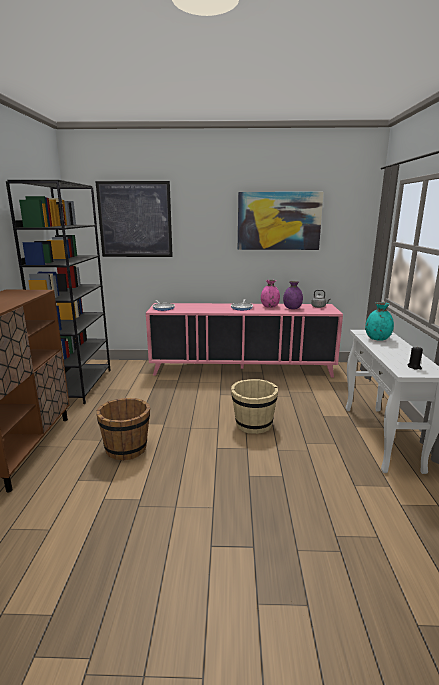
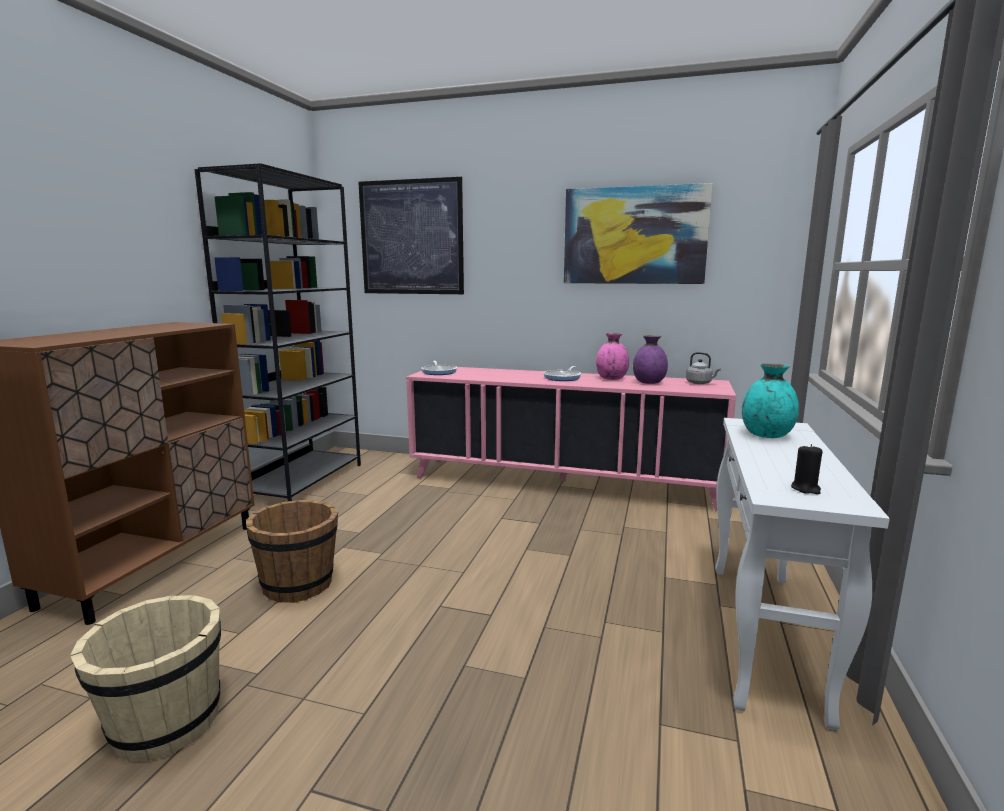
camera: 15 degrees right, 5 degrees down
beige bucket [231,379,278,434] -> beige bucket moved to [70,595,221,761]

